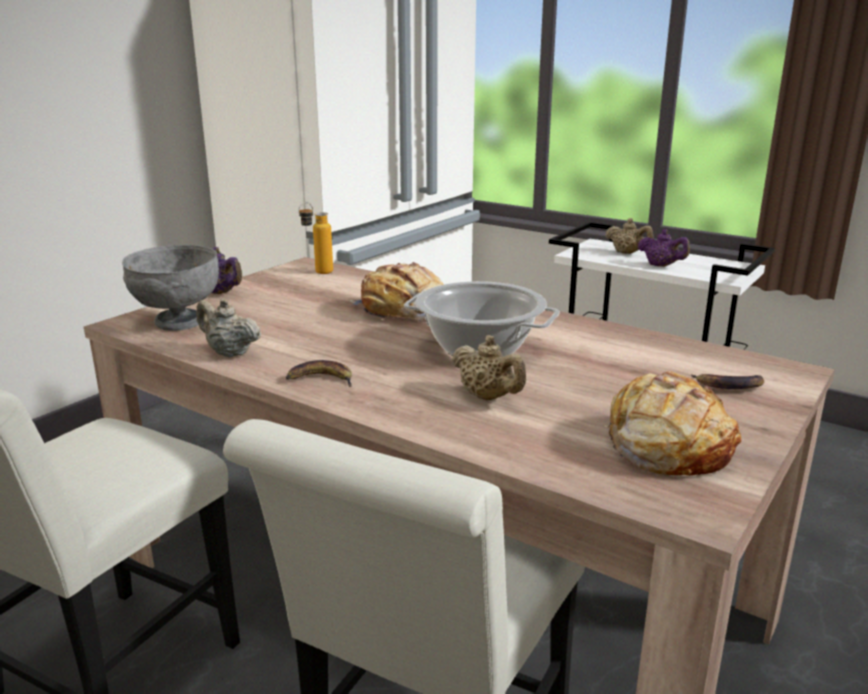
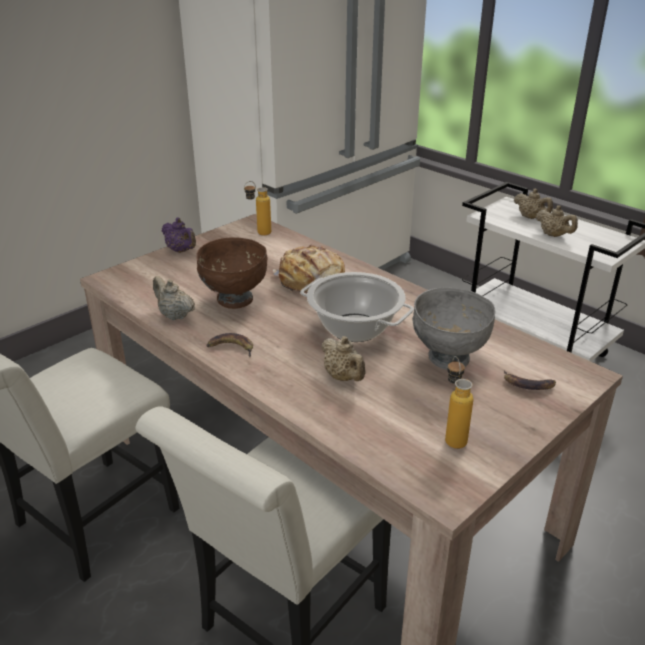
camera: 10 degrees right, 10 degrees up
grey bowl [122,245,219,331] -> grey bowl moved to [412,288,495,370]
bread [604,371,741,476] -> bottle [445,356,473,449]
purple teapot [638,229,690,267] -> beige teapot [536,205,578,237]
none -> brown bowl [196,237,267,309]

